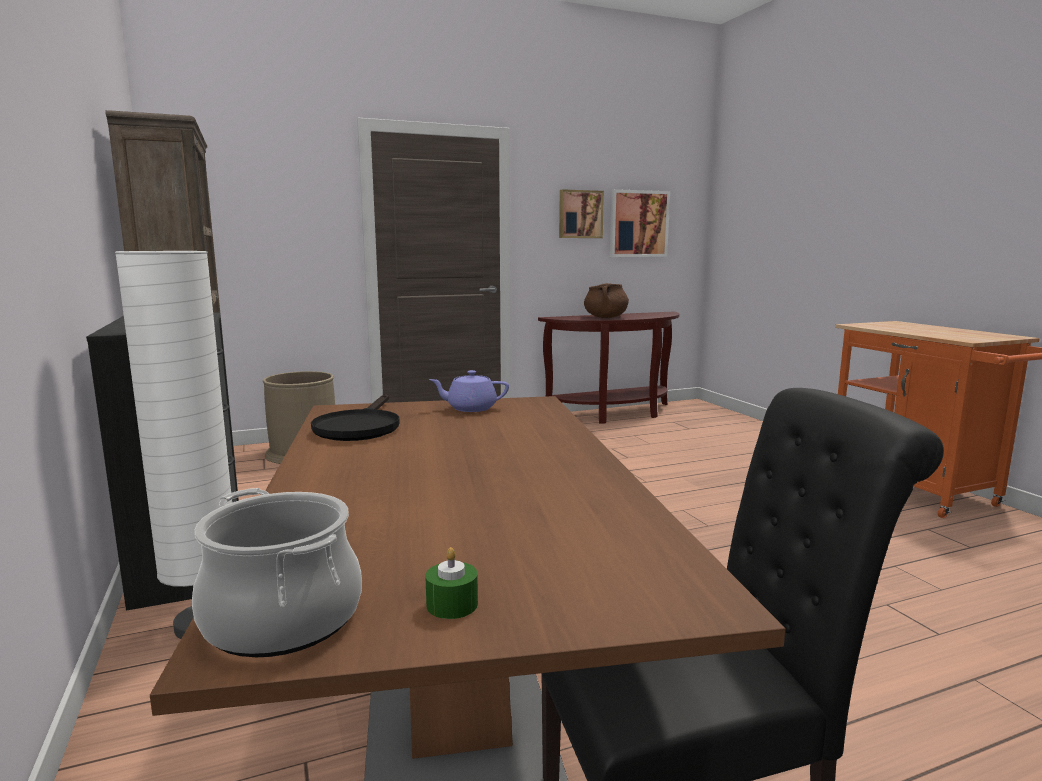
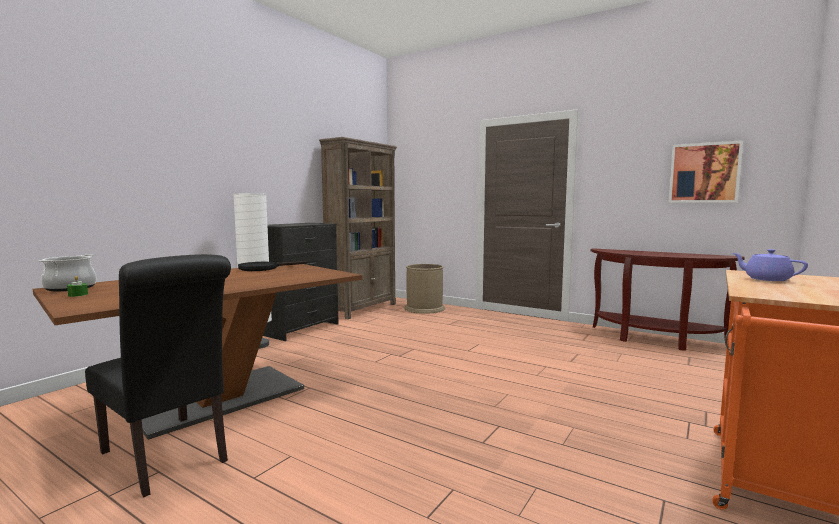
camera: 55 degrees right, 5 degrees down
purple teapot [429,370,509,412] -> purple teapot moved to [732,249,808,281]
picture [559,189,604,238] -> none
brown cooking pot [584,283,629,318] -> none

